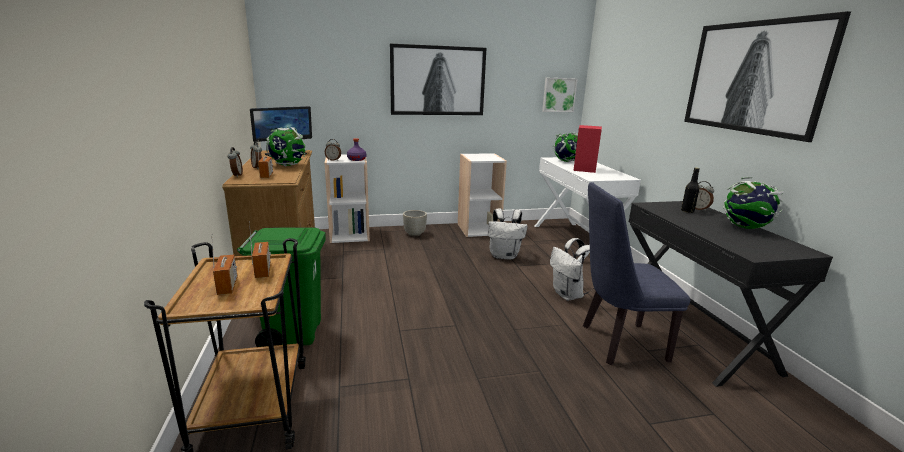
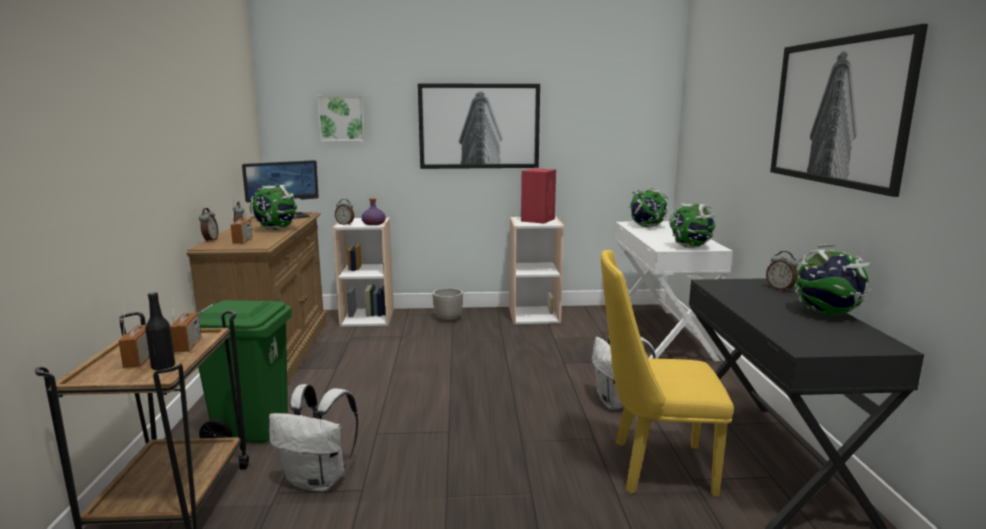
camera: 10 degrees right, 5 degrees down
white backpack [488,208,527,259] -> white backpack moved to [269,384,358,492]
picture [542,78,578,112] -> picture moved to [317,96,366,141]
red speaker [573,125,602,173] -> red speaker moved to [521,168,556,224]
blue chair [583,182,690,365] -> yellow chair [601,250,734,496]
black bottle [681,168,700,213] -> black bottle moved to [145,292,175,370]
none -> globe [669,203,715,248]

